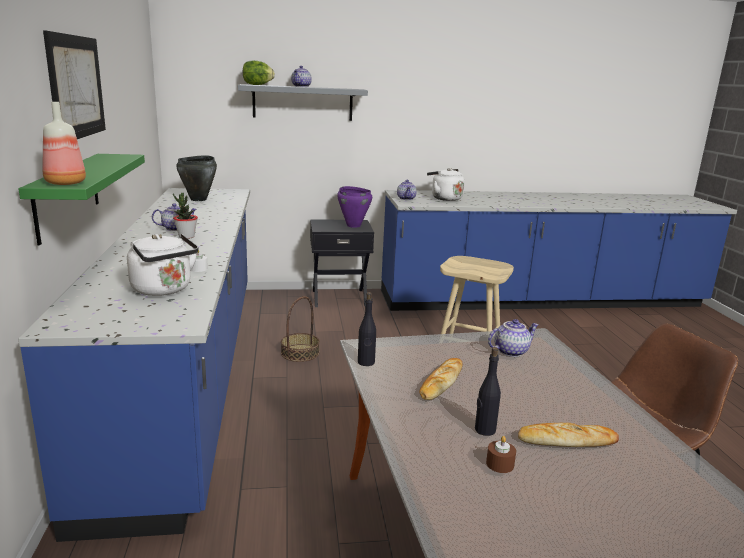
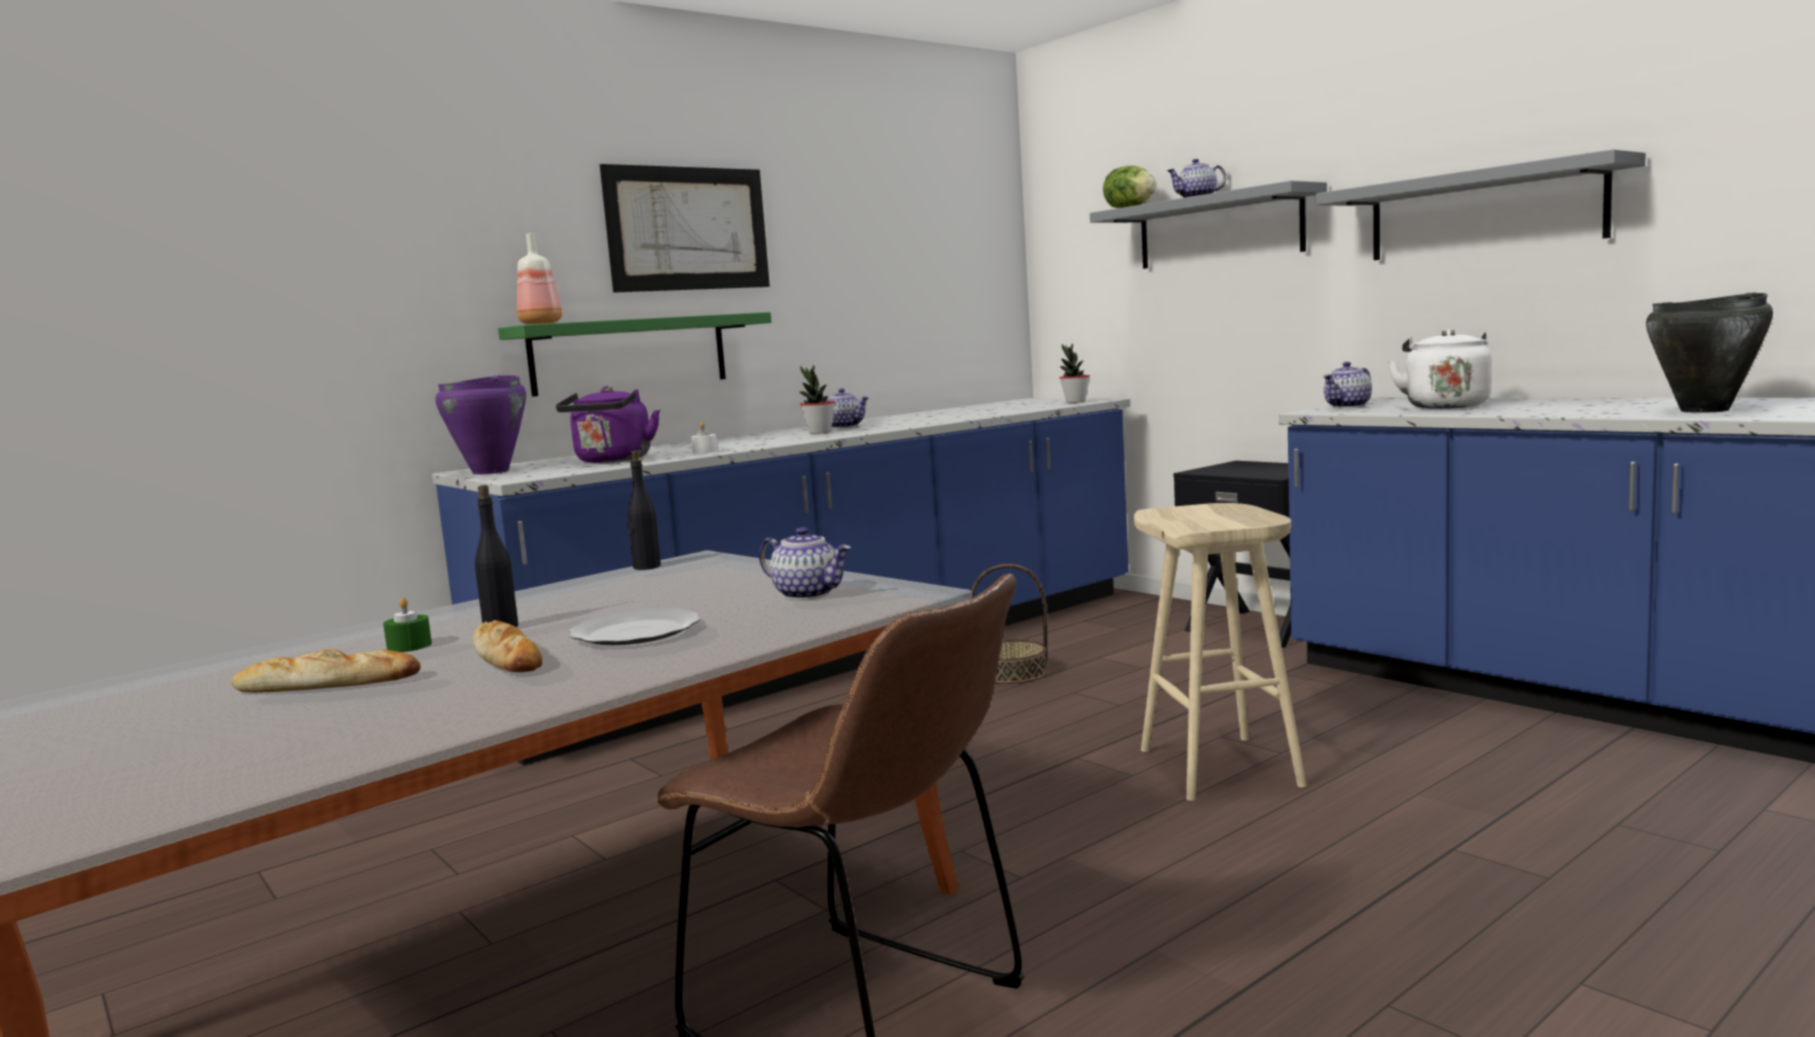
camera: 60 degrees right, 10 degrees down
white kettle [127,234,199,296] -> purple kettle [556,386,660,463]
black cooking pot [176,155,217,201] -> black cooking pot moved to [1646,292,1773,413]
purple cooking pot [337,186,372,228] -> purple cooking pot moved to [436,375,526,475]
bread [419,358,463,400] -> bread moved to [231,649,421,693]
brown candle [486,436,516,473] -> green candle [383,598,432,652]
none -> plate [569,608,700,645]
none -> potted plant [1060,344,1090,403]
none -> grey shelf [1316,149,1646,260]

